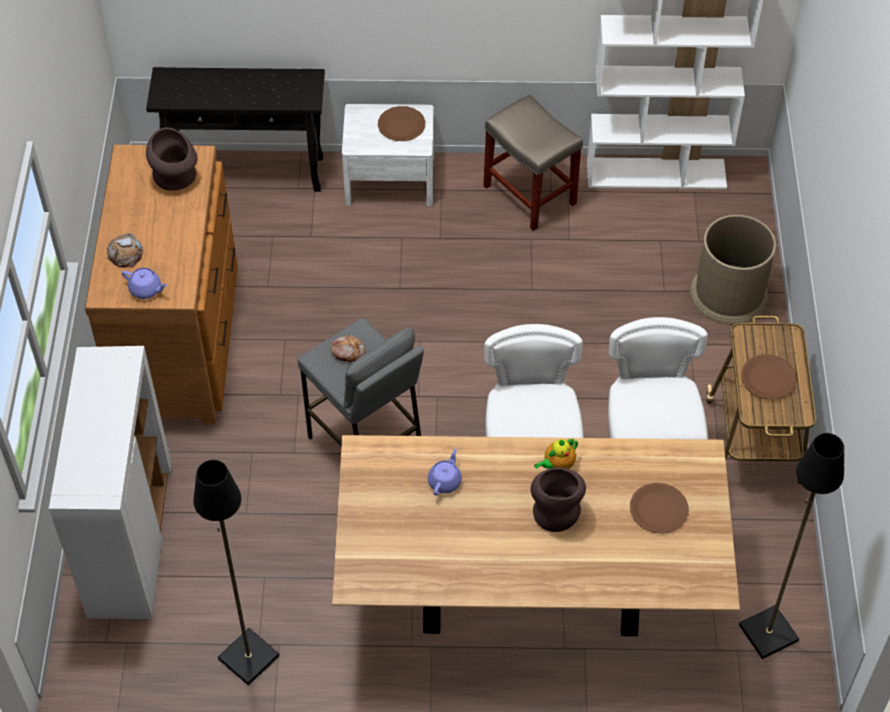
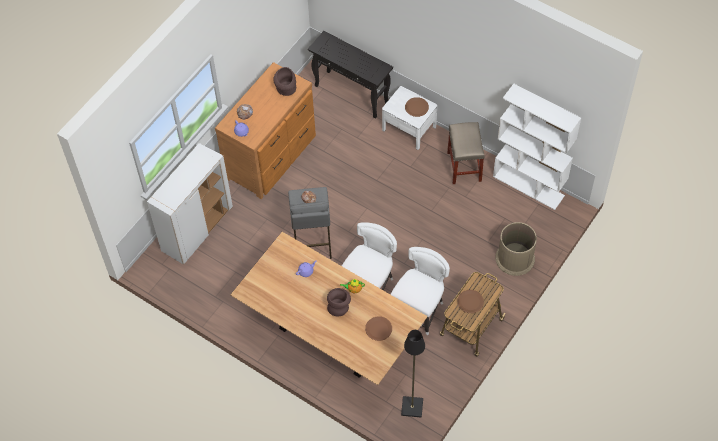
camera: 35 degrees right, 5 degrees up
black floor lamp [193,460,279,685] -> none

